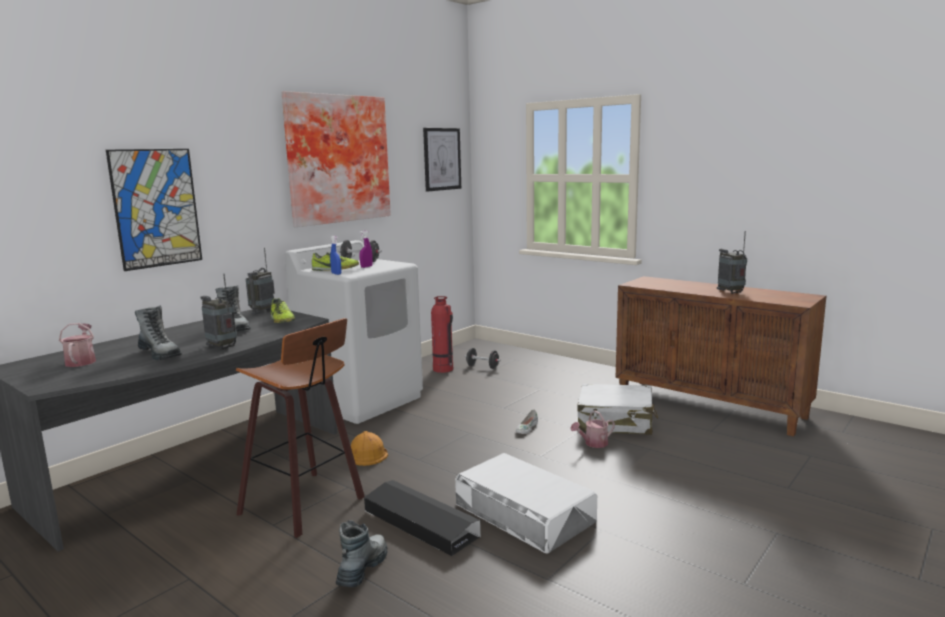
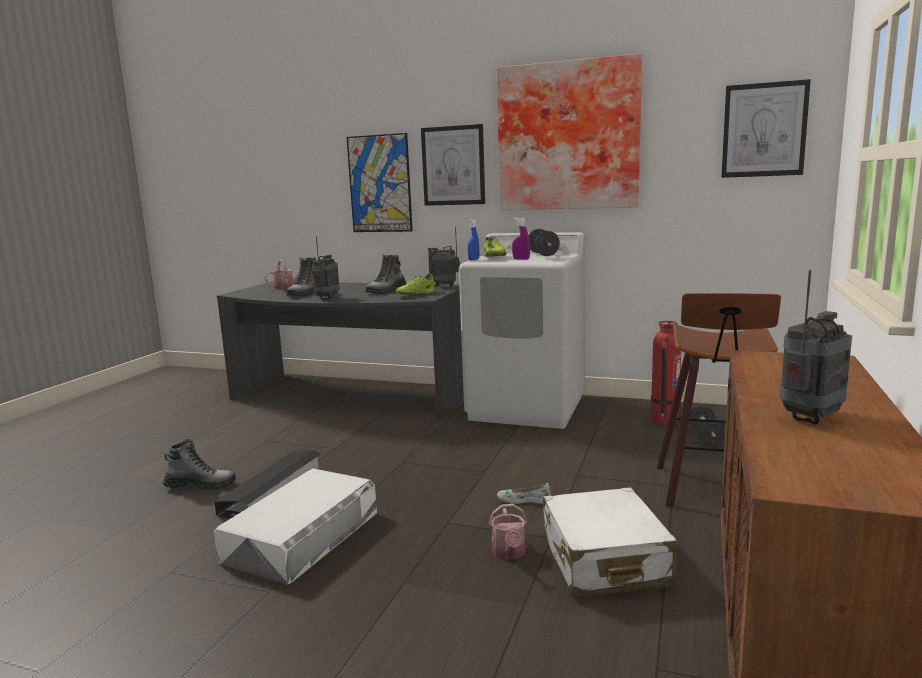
camera: 70 degrees right, 0 degrees up
stool [236,318,365,538] -> stool moved to [657,293,781,507]
orange hard hat [351,431,388,466] -> none
watering can [570,410,615,448] -> watering can turned 135 degrees counterclockwise [489,504,527,560]
none -> picture [421,124,485,206]

